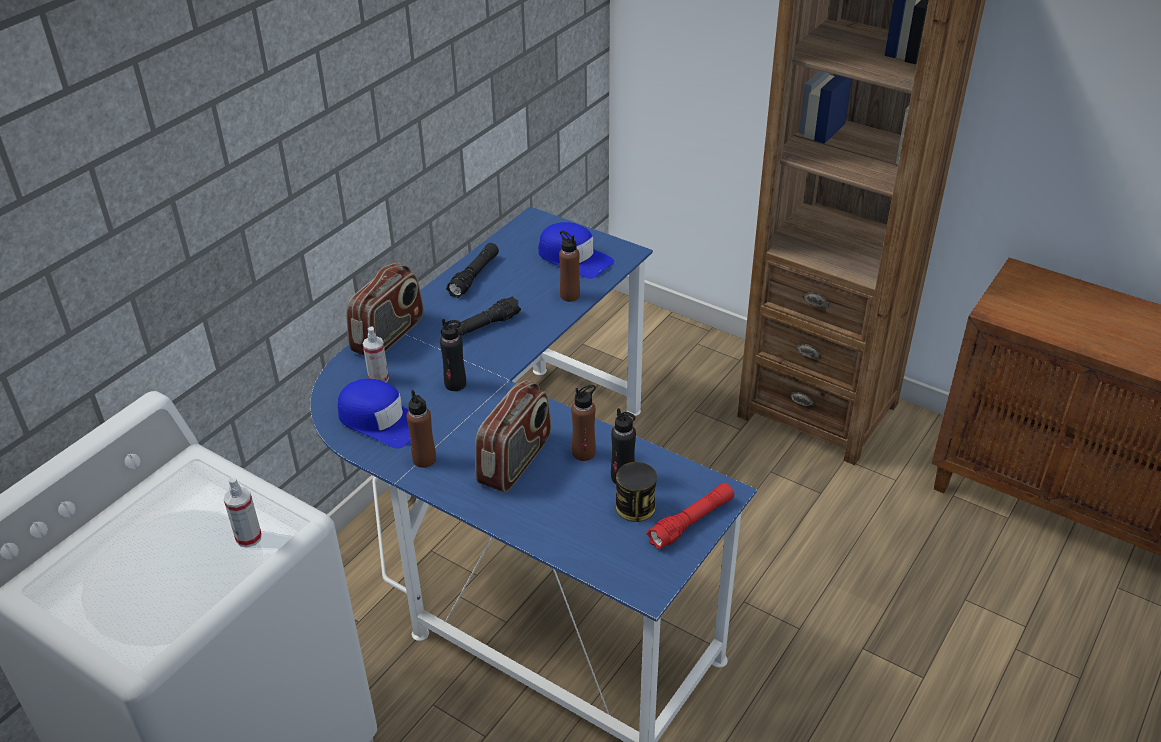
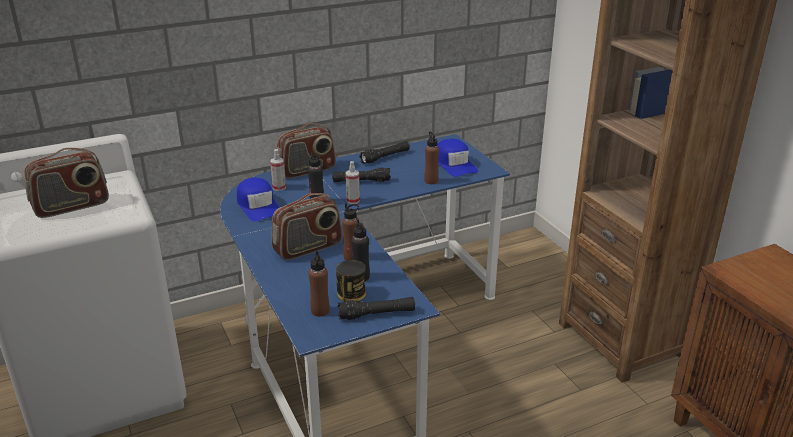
camera: 30 degrees right, 10 degrees down
spray bottle [224,477,262,548] -> spray bottle moved to [345,161,360,204]
brown bottle [407,390,436,468] -> brown bottle moved to [309,251,330,317]
red flashlight [646,483,734,550] -> black flashlight [338,297,415,320]
none -> radio [24,148,109,218]

